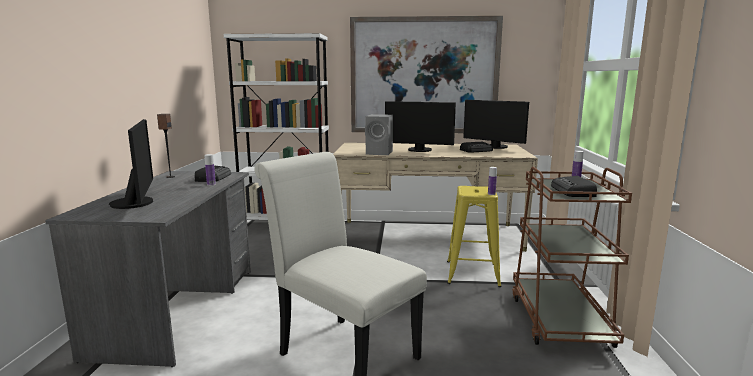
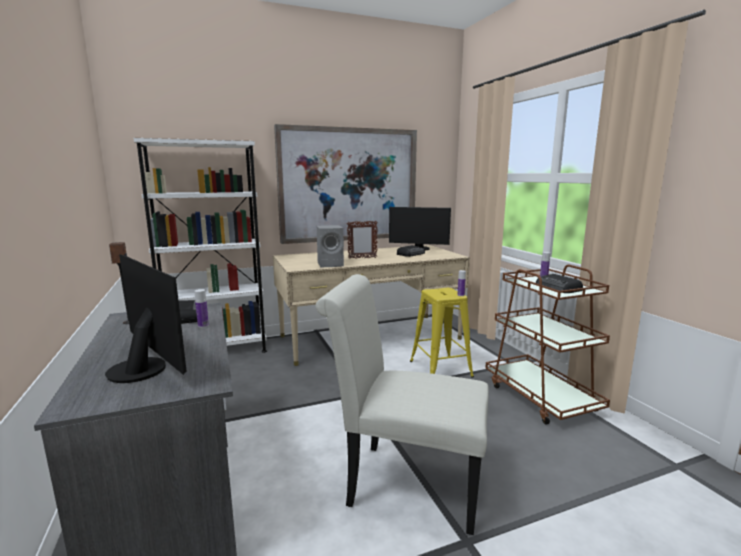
camera: 25 degrees left, 0 degrees up
monitor [385,101,456,152] -> picture frame [347,221,378,259]

